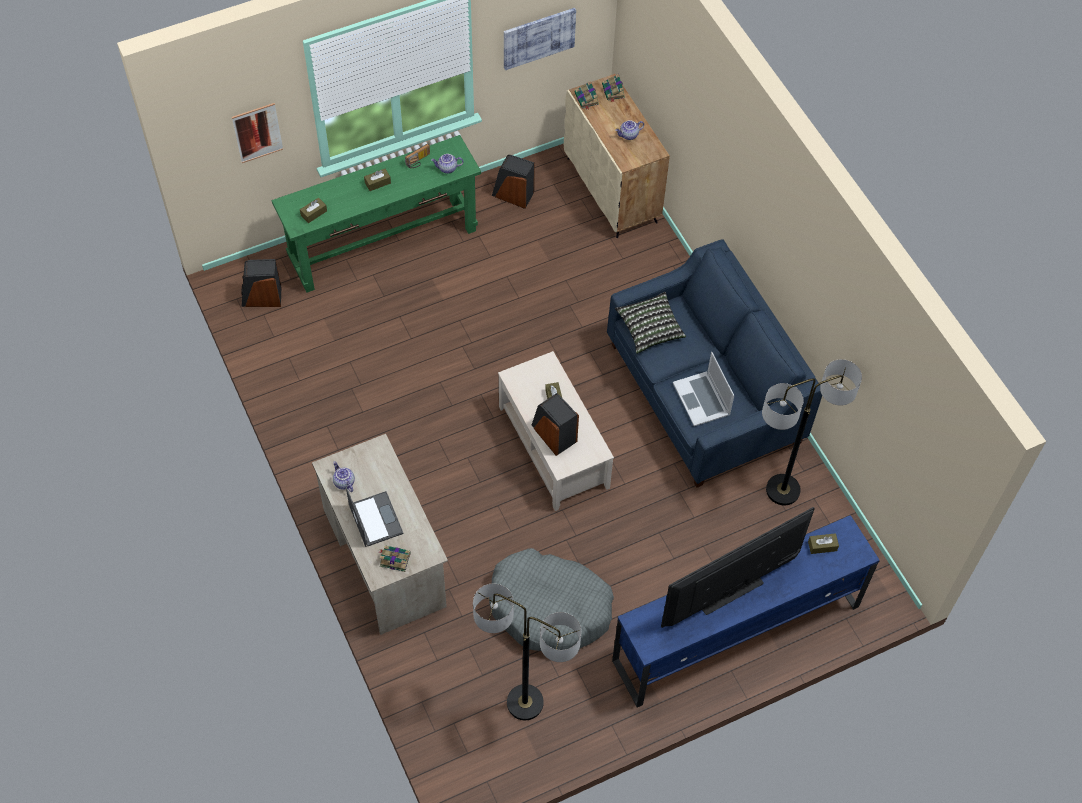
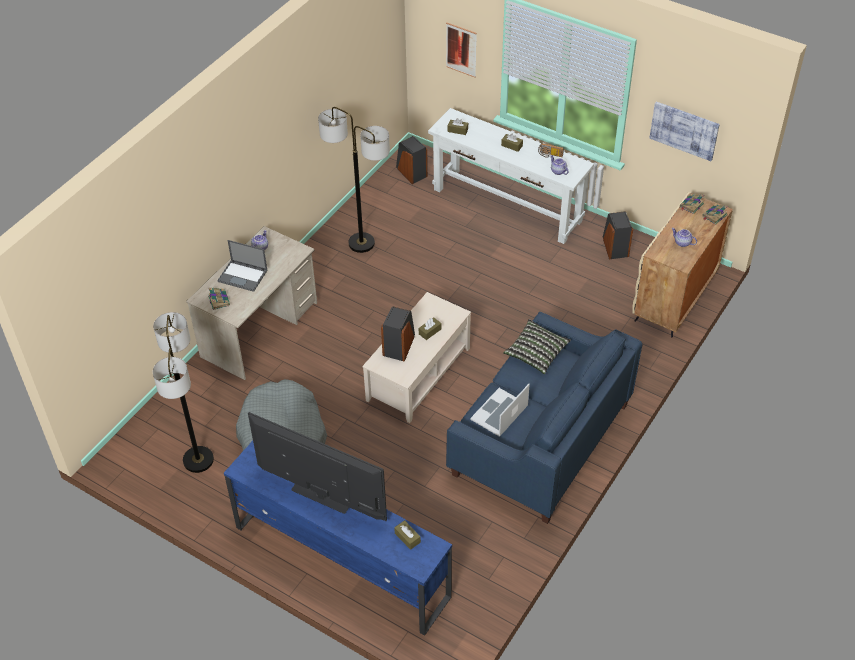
camera: 60 degrees right, 10 degrees down
green console table [272,135,481,293] -> white console table [428,108,594,244]
laptop [346,487,404,547] -> laptop turned 75 degrees clockwise [217,240,267,292]
floor lamp [762,359,862,505] -> floor lamp moved to [318,107,390,253]

